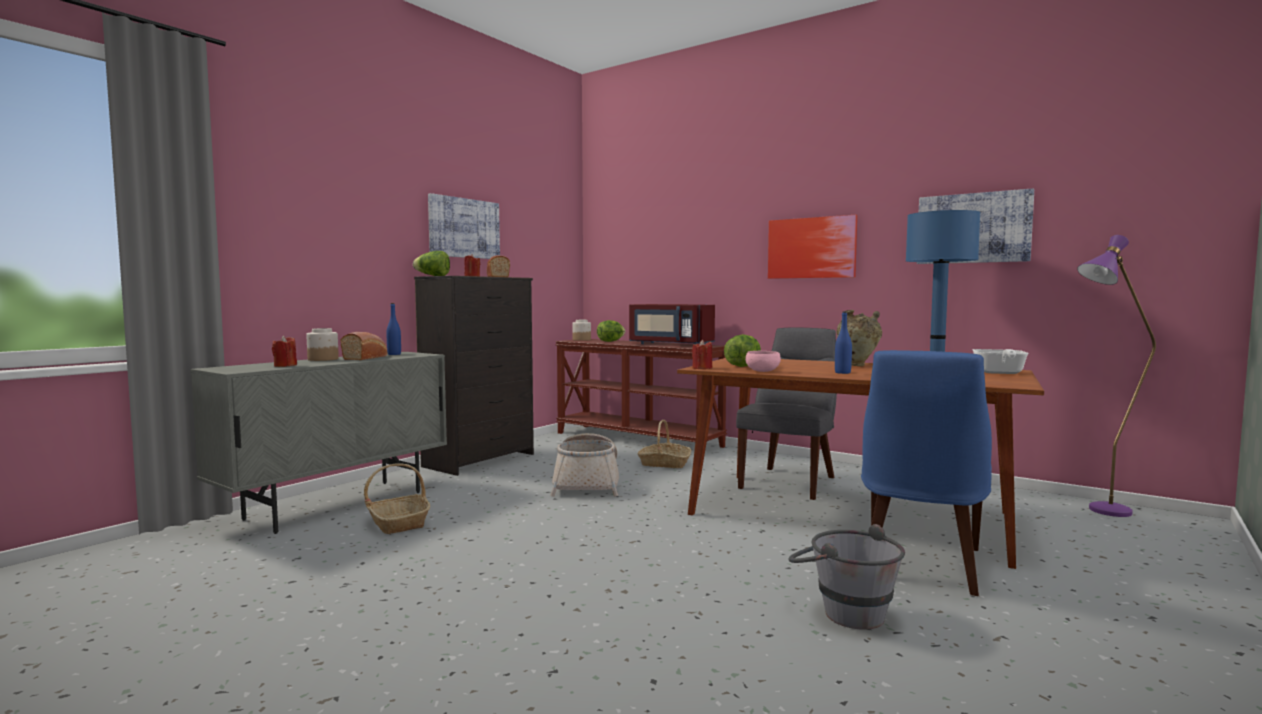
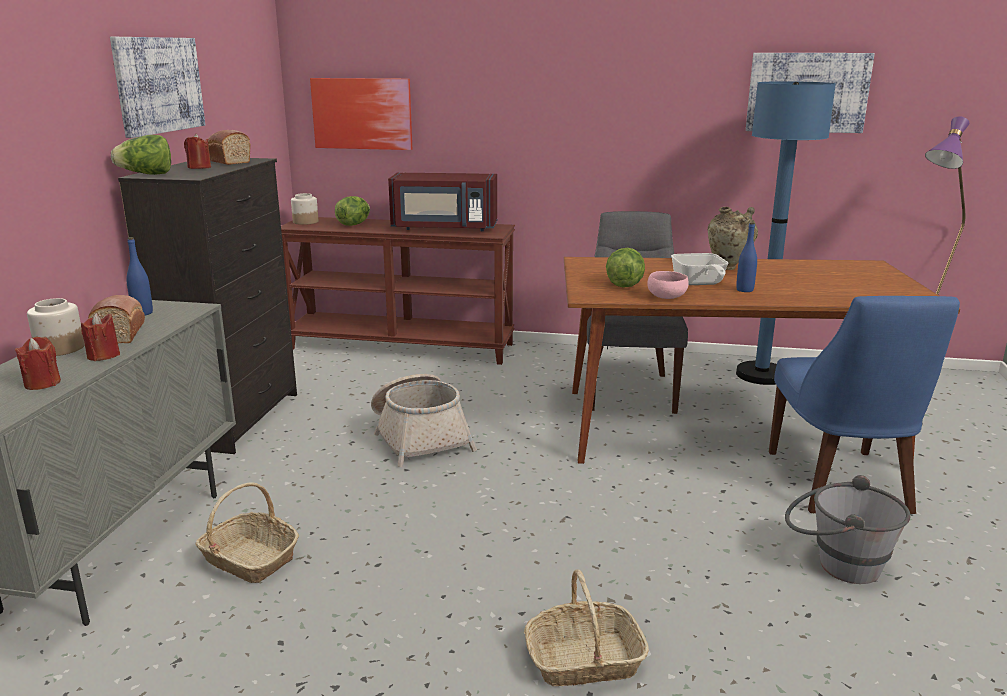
camera: 25 degrees left, 15 degrees up
basket [637,420,691,468] -> basket moved to [524,569,649,686]
red candle [692,340,712,369] -> red candle moved to [81,313,120,361]
picture [768,215,857,279] -> picture moved to [310,78,412,150]
frying pan [973,349,1028,374] -> frying pan moved to [671,253,729,285]

